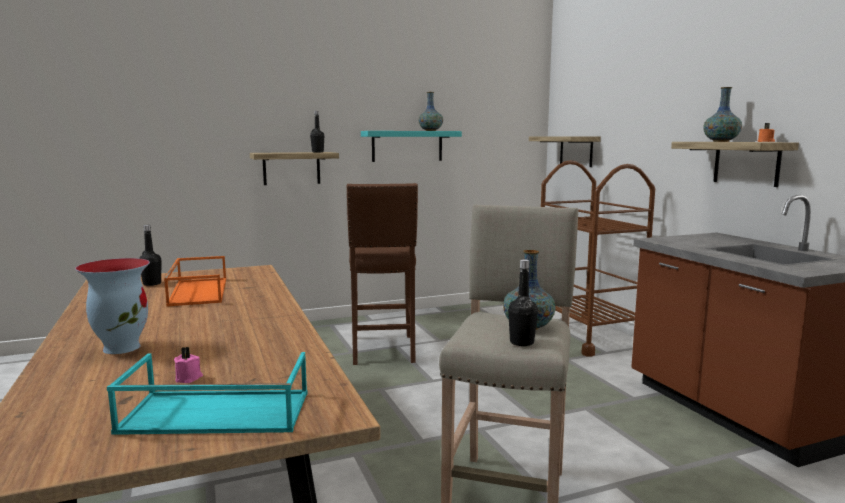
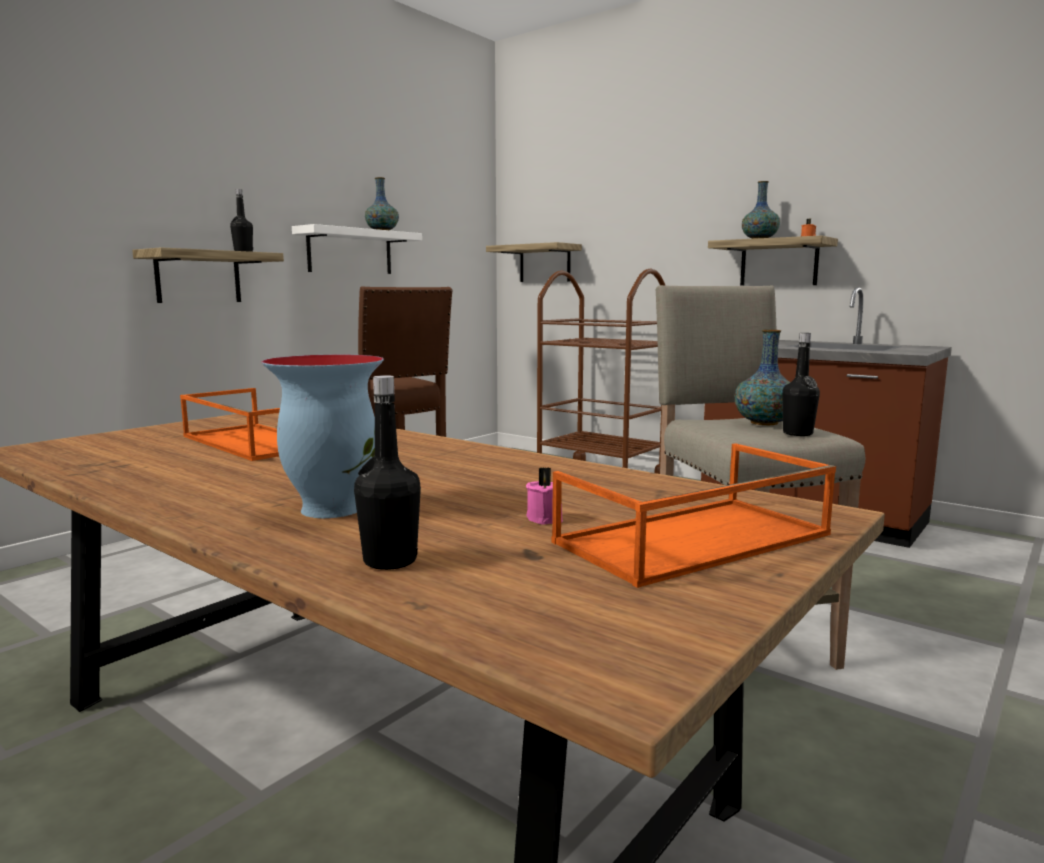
camera: 30 degrees left, 0 degrees up
turquoise tray [107,352,308,435] -> orange tray [551,443,836,588]
black bottle [139,225,161,286] -> black bottle moved to [354,375,421,570]
turquoise shelf [361,131,462,162] -> white shelf [292,224,422,274]

